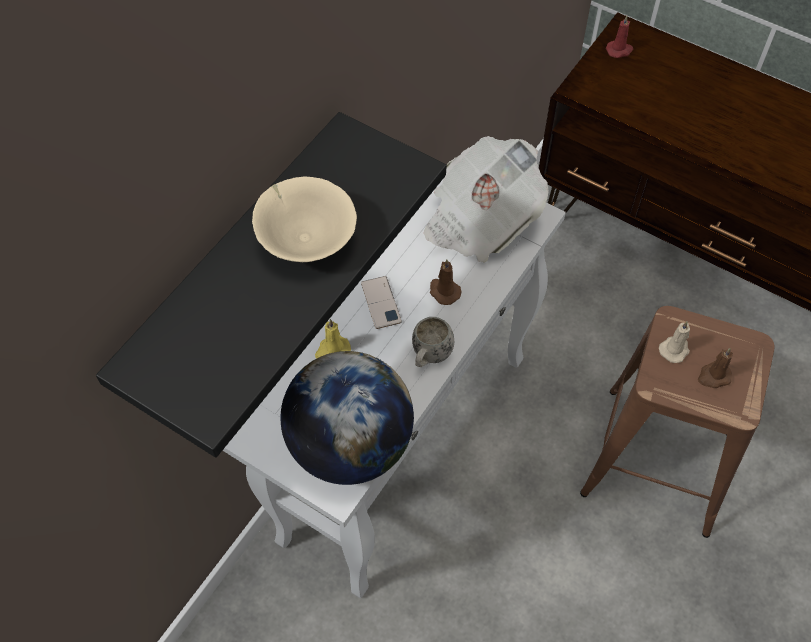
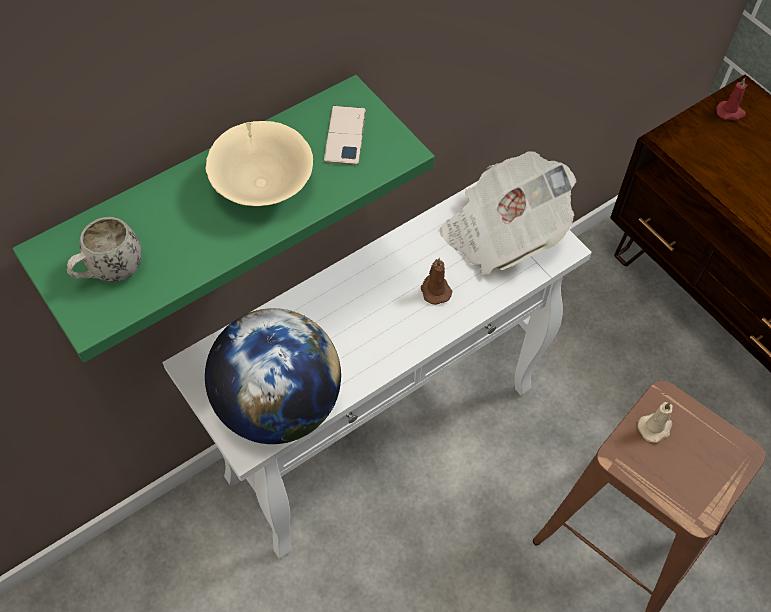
camera: 20 degrees right, 0 degrees up
black shelf [96,112,447,458] -> green shelf [12,75,435,362]
yellow candle [315,319,351,358] -> none
phone [361,276,402,329] -> phone moved to [324,106,366,165]
white mug [412,317,454,367] -> white mug moved to [67,217,142,282]
brown candle [698,348,733,388] -> none

